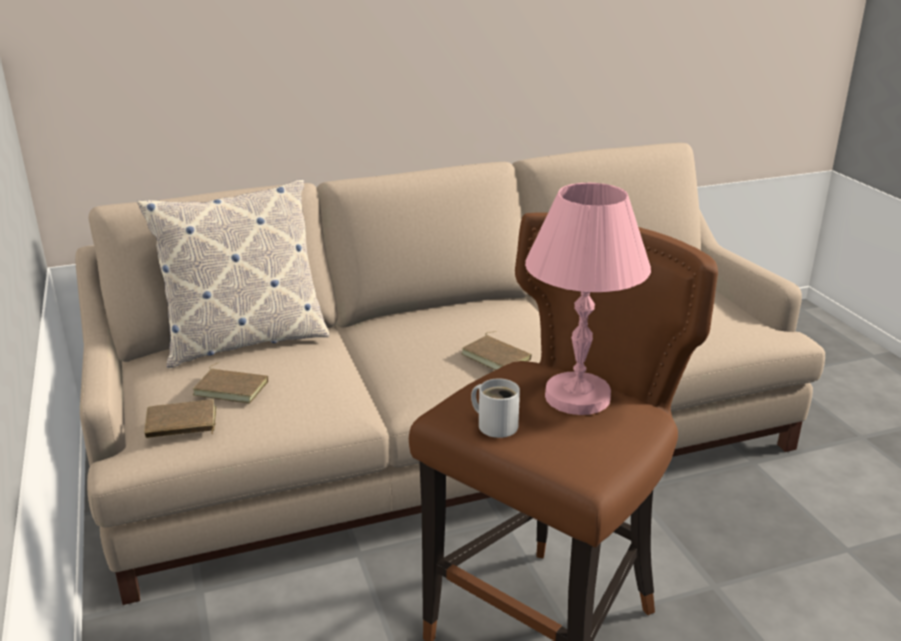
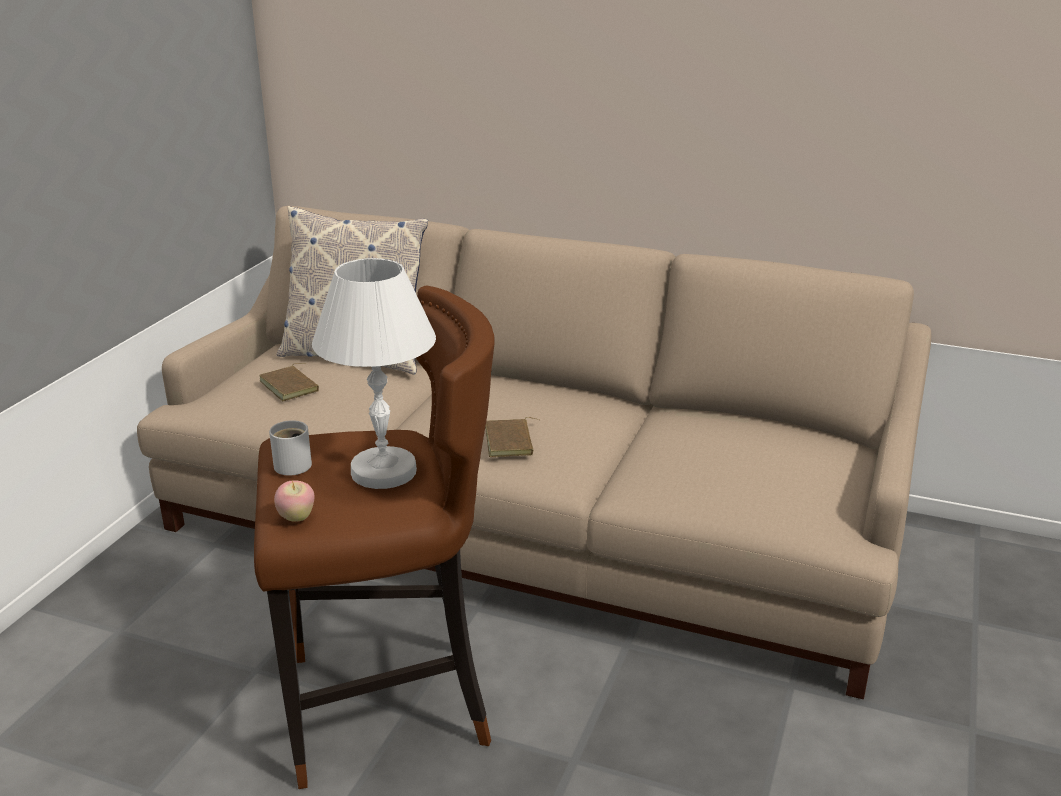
camera: 40 degrees right, 0 degrees up
brown book [144,399,216,438] -> none
pink table lamp [525,183,651,415] -> white table lamp [312,258,436,489]
none -> apple [274,480,314,522]

